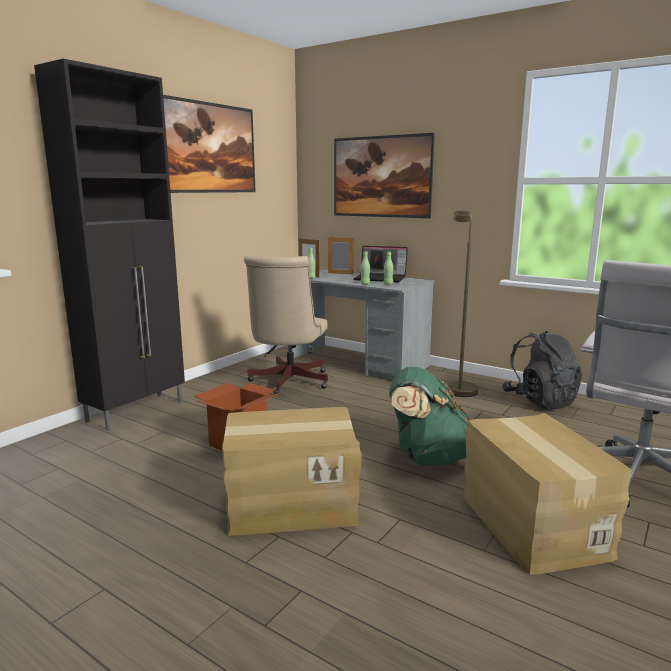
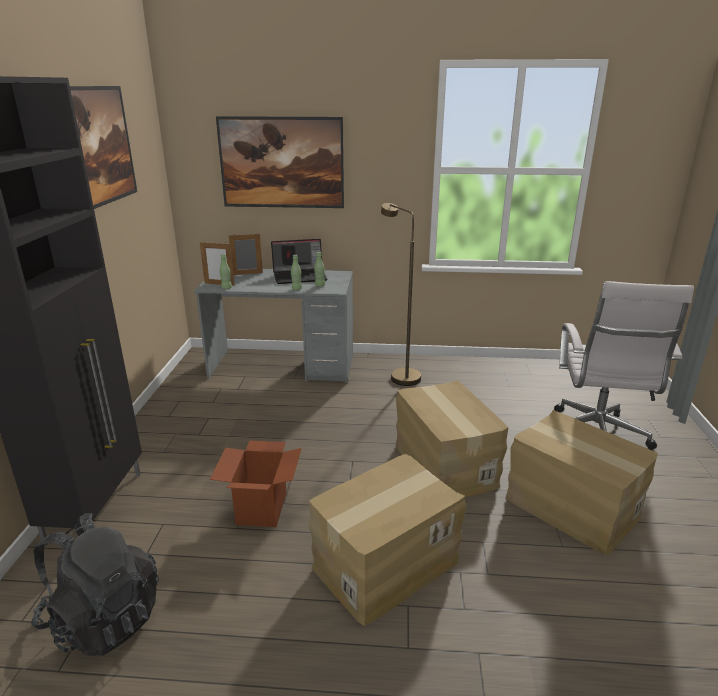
camera: 30 degrees left, 10 degrees up
beige office chair [244,255,328,394] -> none
green backpack [389,367,470,466] -> cardboard box [396,380,508,497]
black backpack [502,331,582,410] -> black backpack moved to [31,513,159,656]

